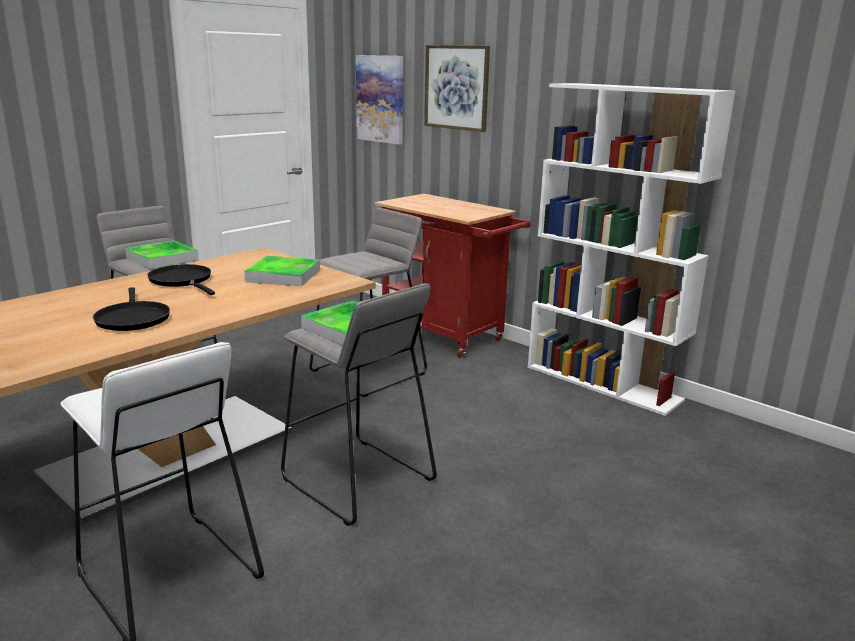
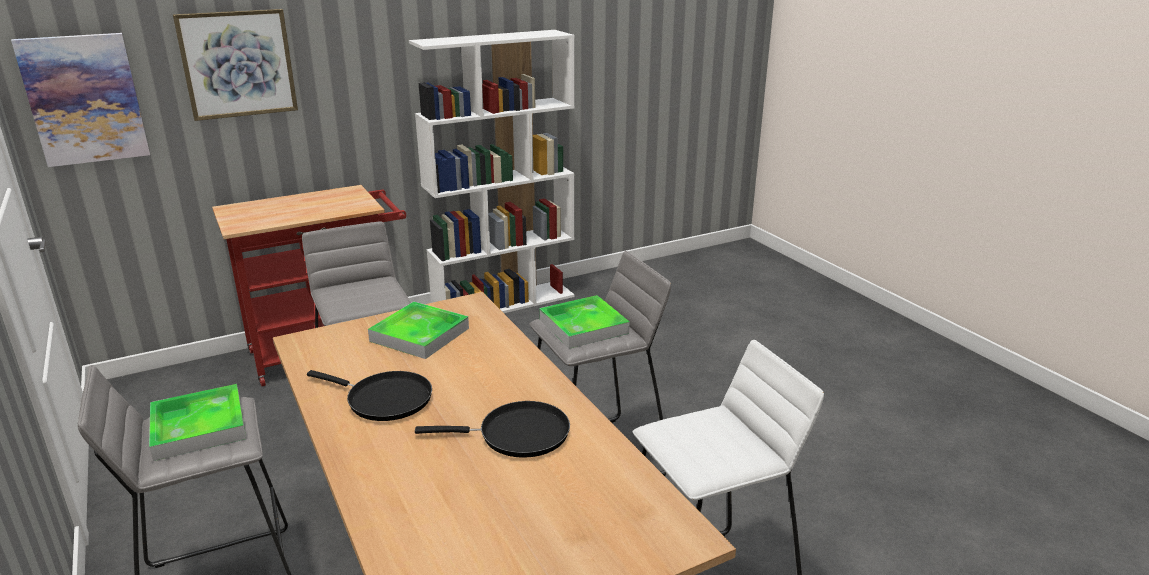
camera: 70 degrees left, 5 degrees up
black frying pan [147,264,215,295] -> black frying pan turned 135 degrees counterclockwise [307,370,432,421]

